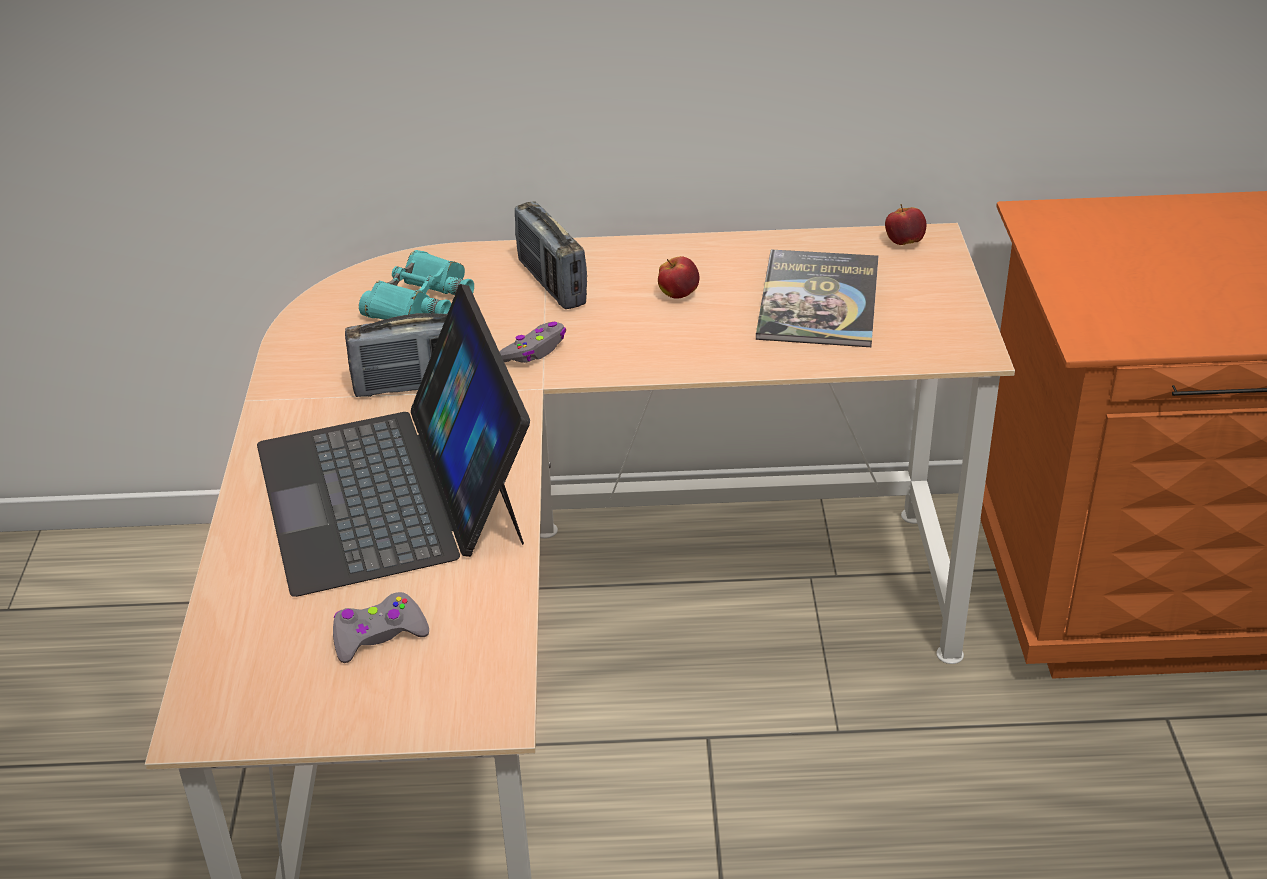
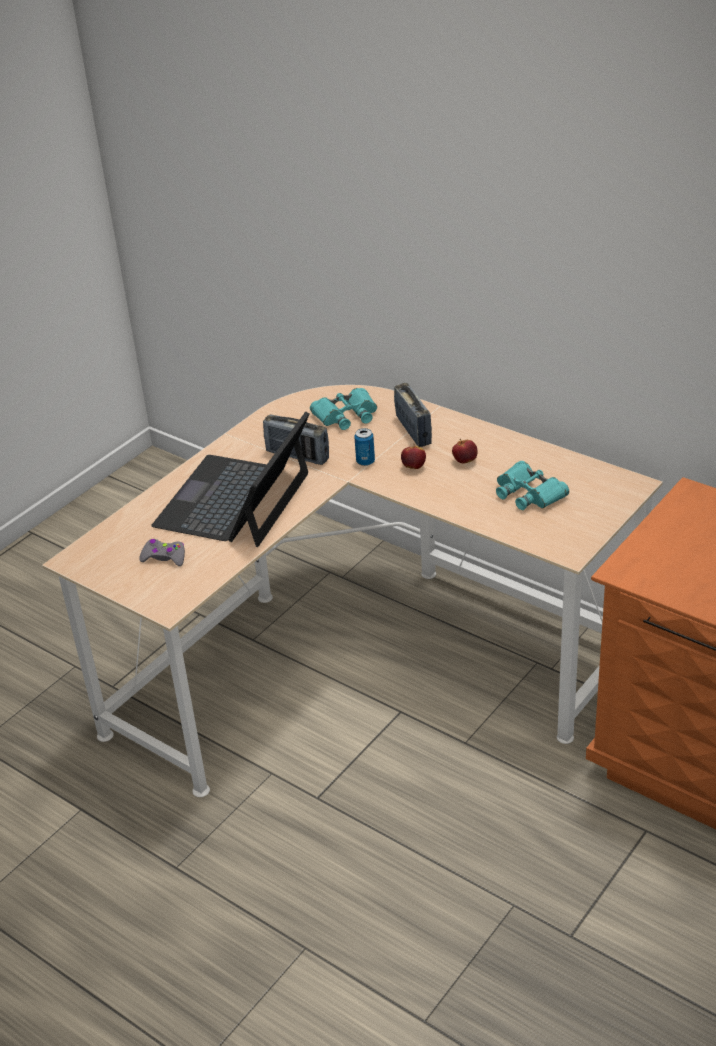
camera: 40 degrees right, 0 degrees up
grey game controller [499,322,566,363] -> can [354,428,375,466]
radio [515,201,587,309] -> radio turned 150 degrees clockwise [394,383,432,447]
book [756,250,878,347] -> turquoise binoculars [496,461,569,510]
apple [885,204,927,245] -> apple moved to [401,446,426,469]

